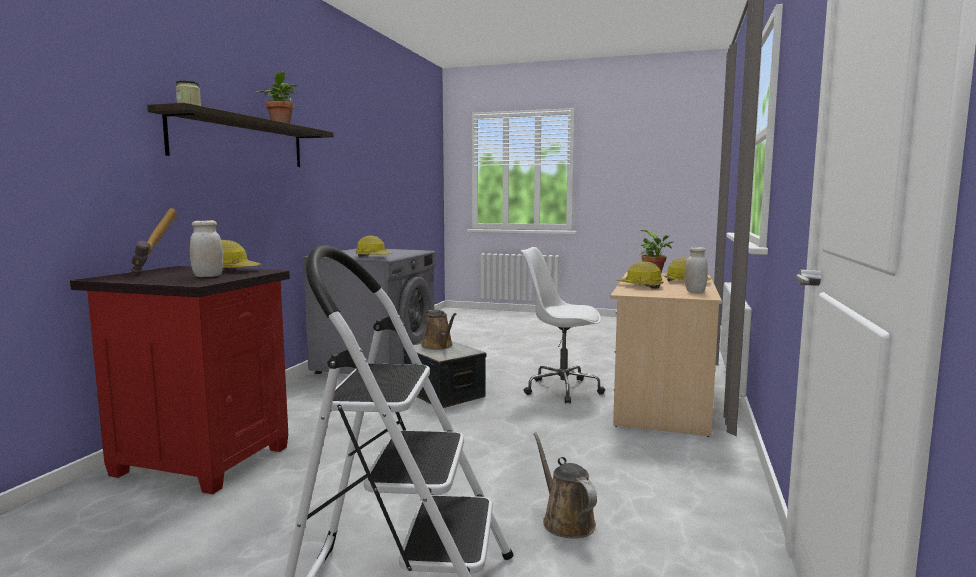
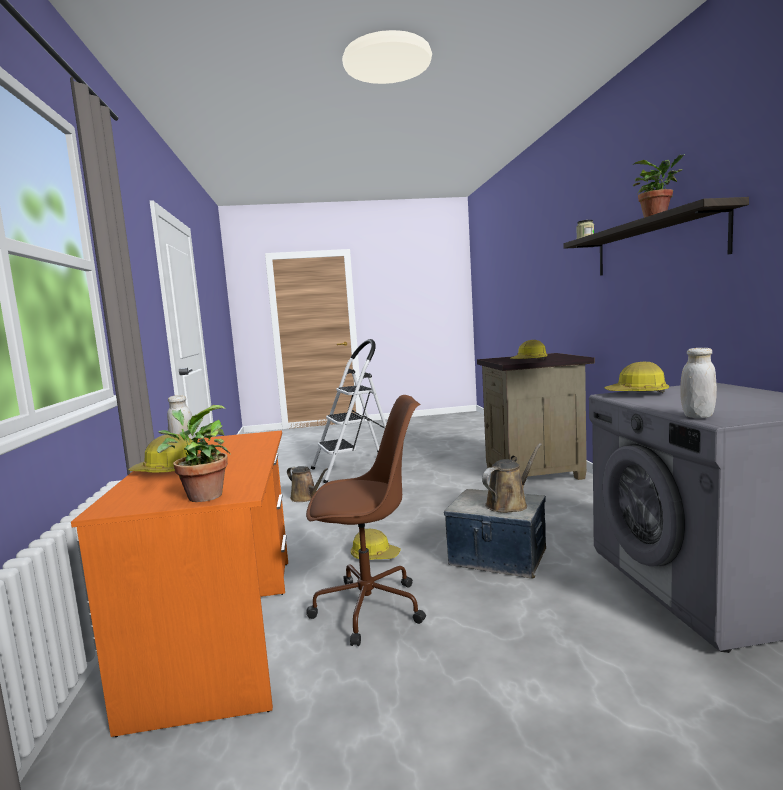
camera: 155 degrees right, 0 degrees up
red cabinet [70,266,290,494] -> beige cabinet [477,353,595,480]
hammer [131,208,177,275] -> none
white jar [190,220,223,277] -> white jar moved to [680,348,717,418]
brown watering can [421,310,456,350] -> brown watering can turned 105 degrees clockwise [482,443,542,513]
white office chair [521,247,605,404] -> brown office chair [306,395,426,646]
beige desk [610,272,722,437] -> orange desk [71,430,288,737]
hard hat [617,261,663,289] -> hard hat moved to [351,529,401,560]

